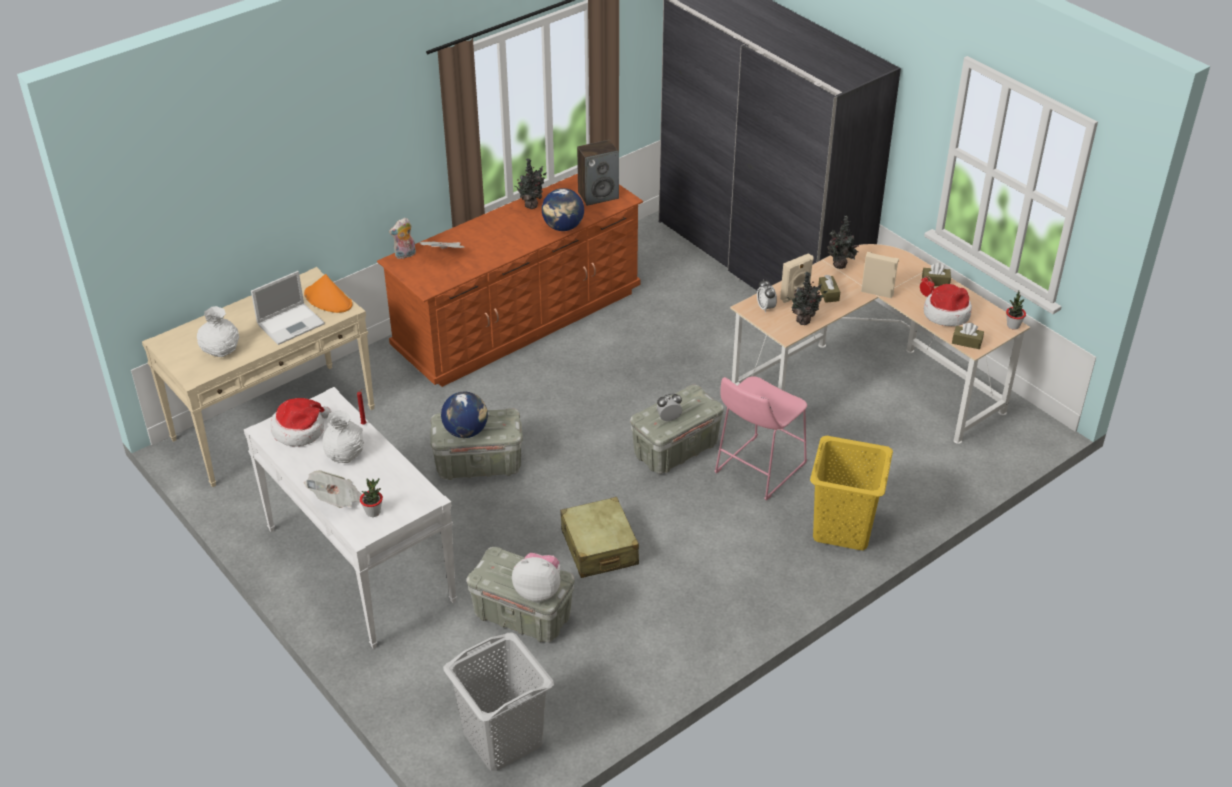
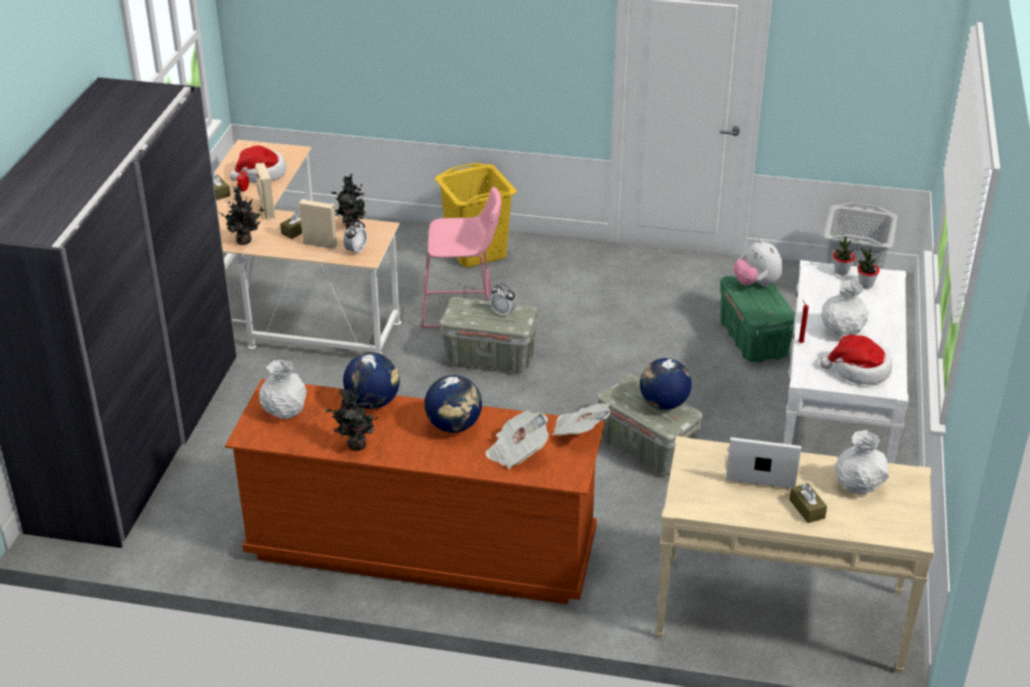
camera: 130 degrees left, 5 degrees down
orange hat [304,274,352,313] -> none
newspaper [304,470,362,508] -> newspaper moved to [552,403,610,436]
plush toy [389,218,416,259] -> none
grey storage box [467,547,575,642] -> green storage box [720,276,795,363]
beige suitcase [560,497,639,578] -> none
speaker [577,140,619,206] -> white vase [259,360,307,419]
brown tissue box [952,323,984,349] -> brown tissue box moved to [789,483,827,523]
potted plant [1006,291,1026,330] -> potted plant moved to [833,237,855,275]
none -> globe [425,375,482,433]

